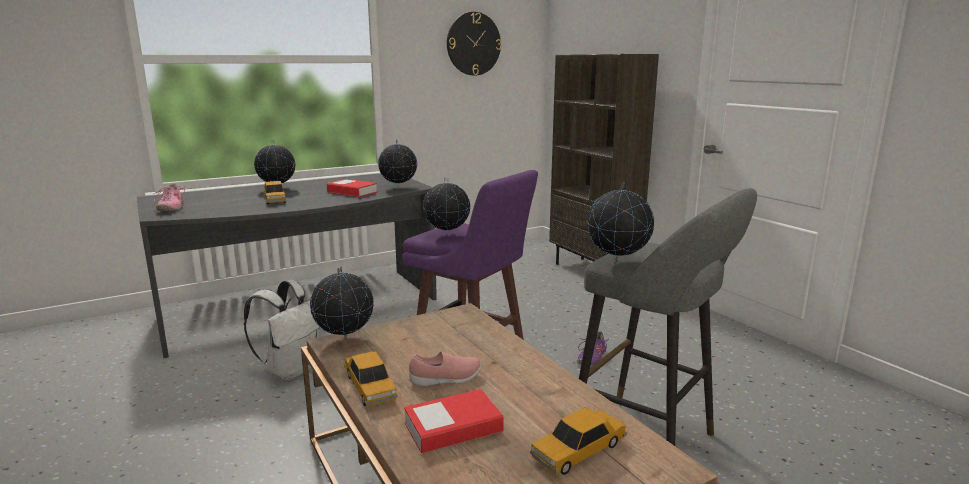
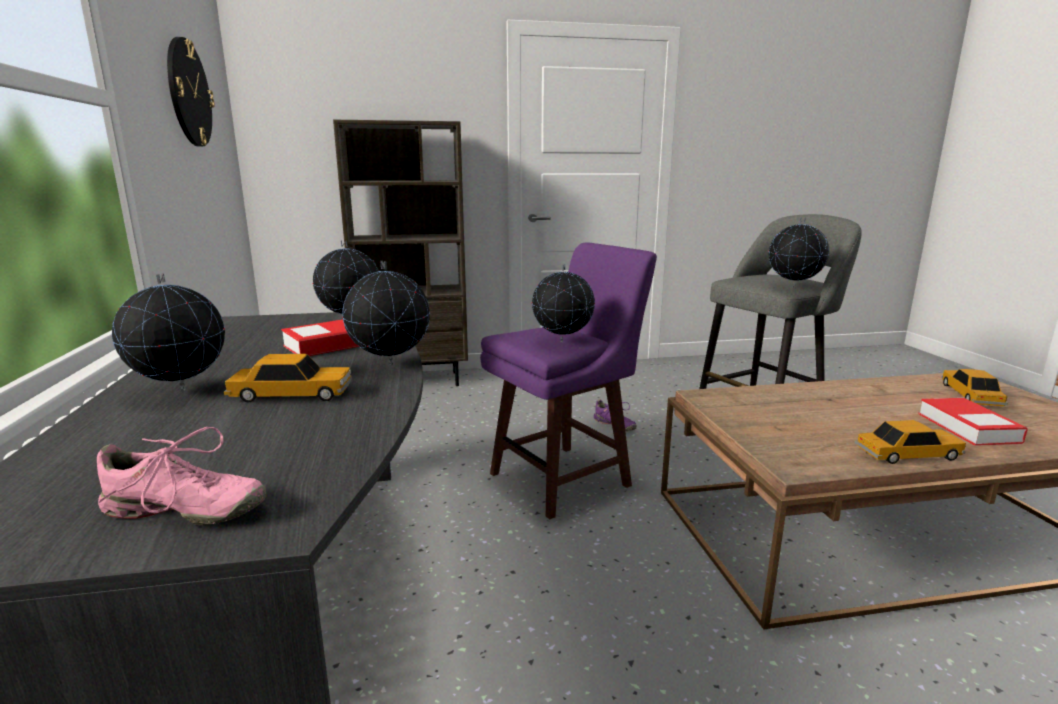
camera: 70 degrees left, 0 degrees up
white backpack [244,280,320,380] -> none
globe [310,267,374,340] -> globe moved to [342,261,430,365]
pink shoe [409,352,481,386] -> none
toy car [530,407,627,475] -> toy car turned 150 degrees counterclockwise [941,369,1008,406]

